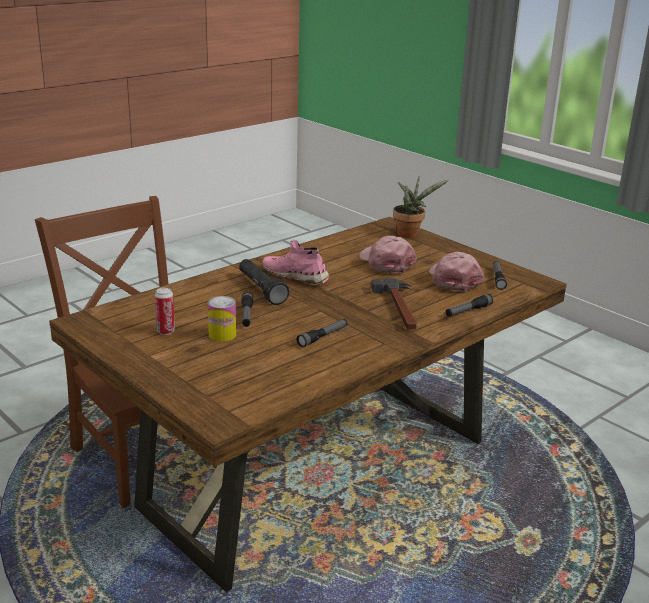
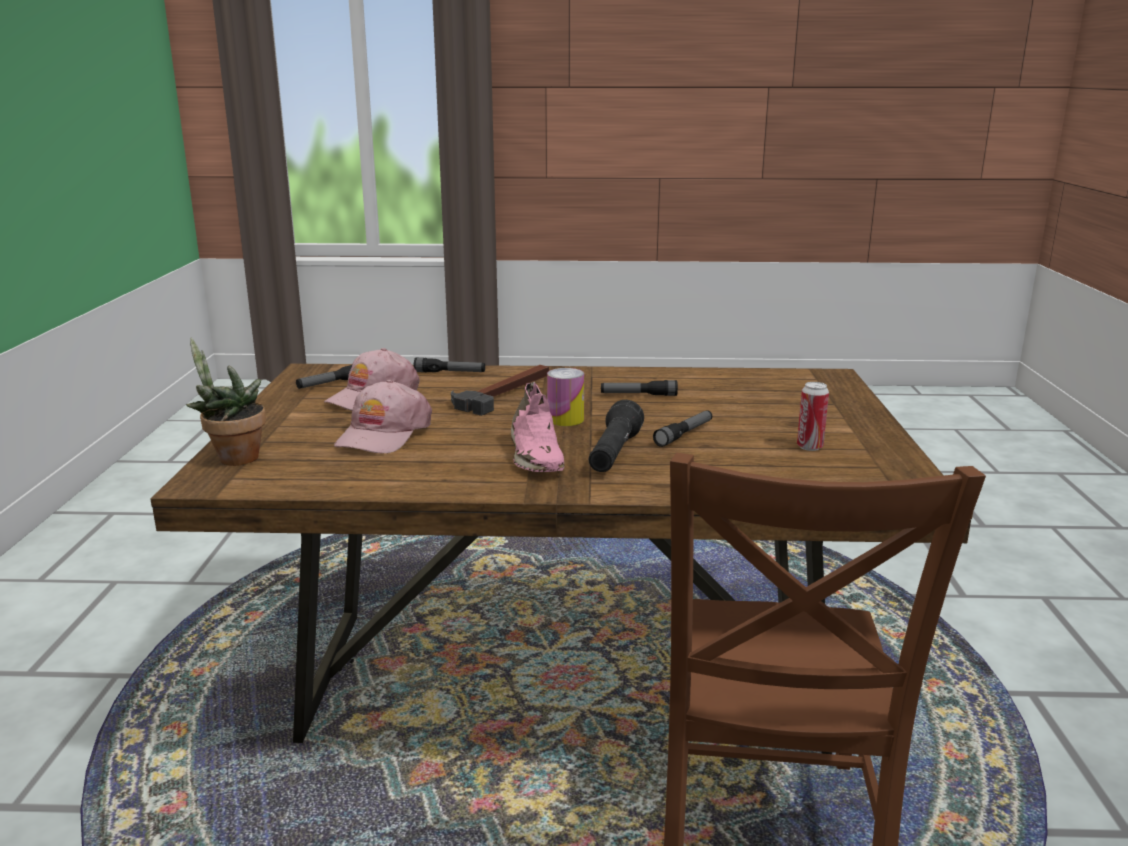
camera: 135 degrees left, 5 degrees down
can [208,296,236,342] -> can moved to [547,368,584,426]

